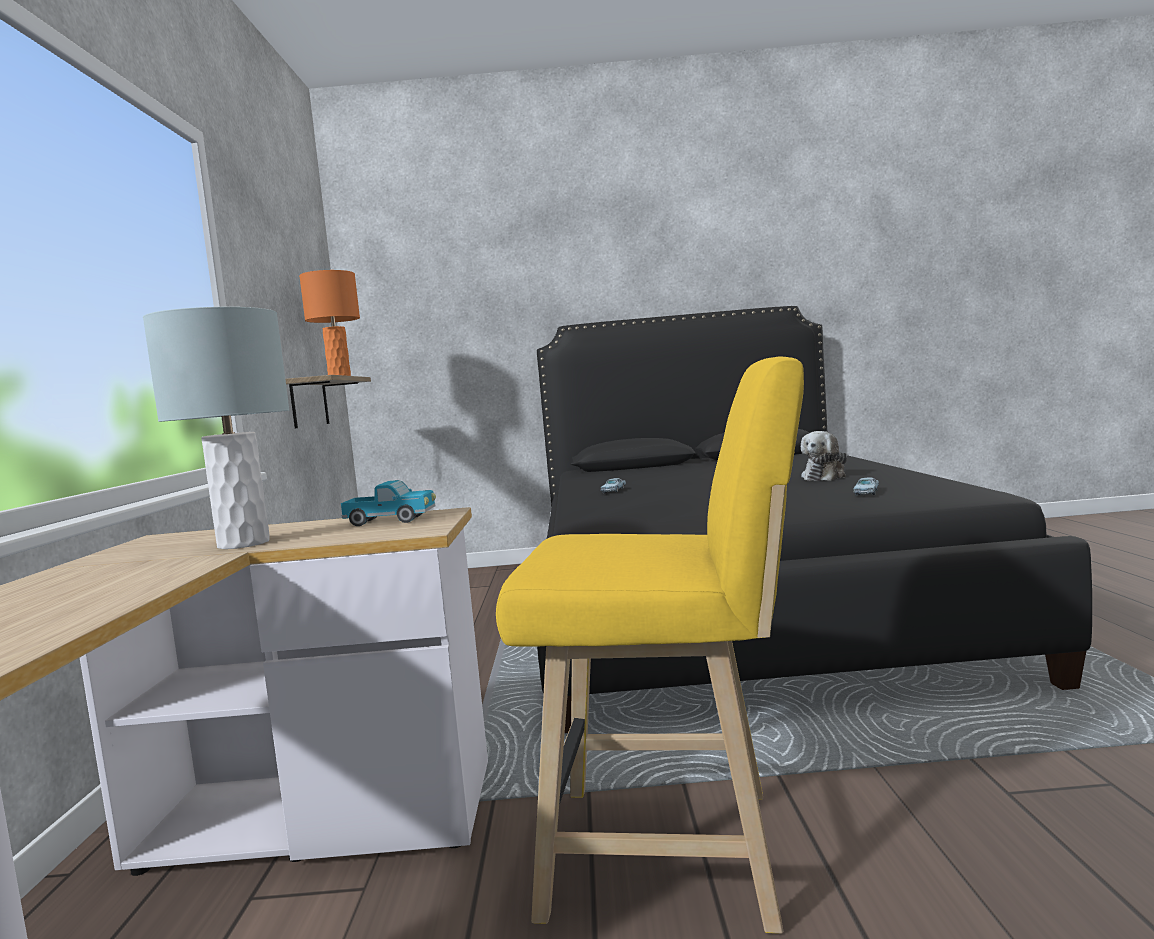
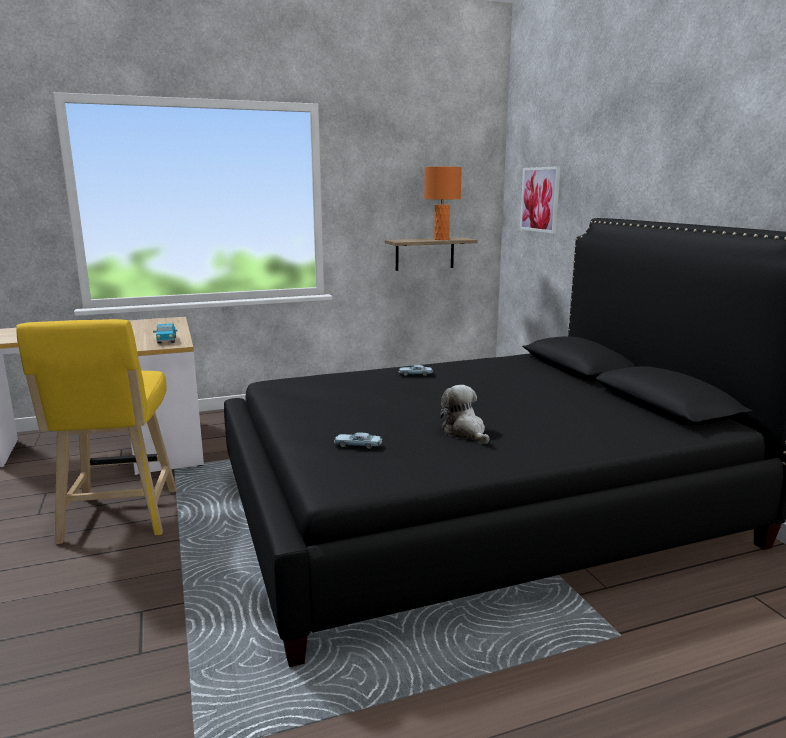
camera: 70 degrees right, 10 degrees up
grey table lamp [143,307,290,549] -> none
plush toy [801,431,847,481] -> plush toy turned 45 degrees clockwise [440,385,489,444]
none -> picture [520,166,561,234]

